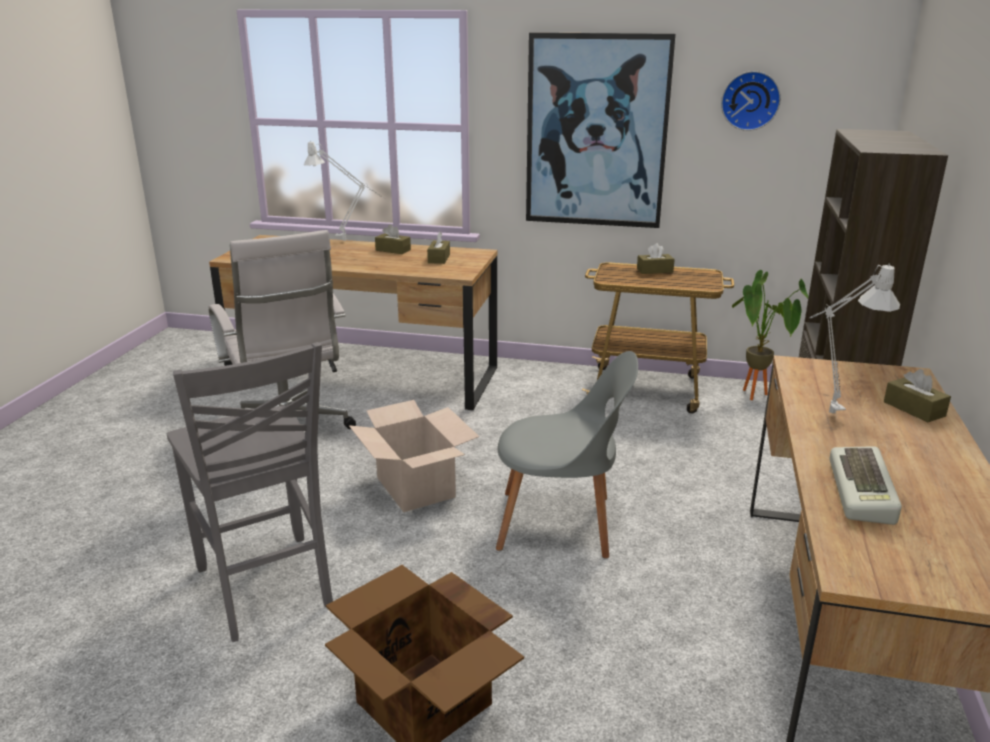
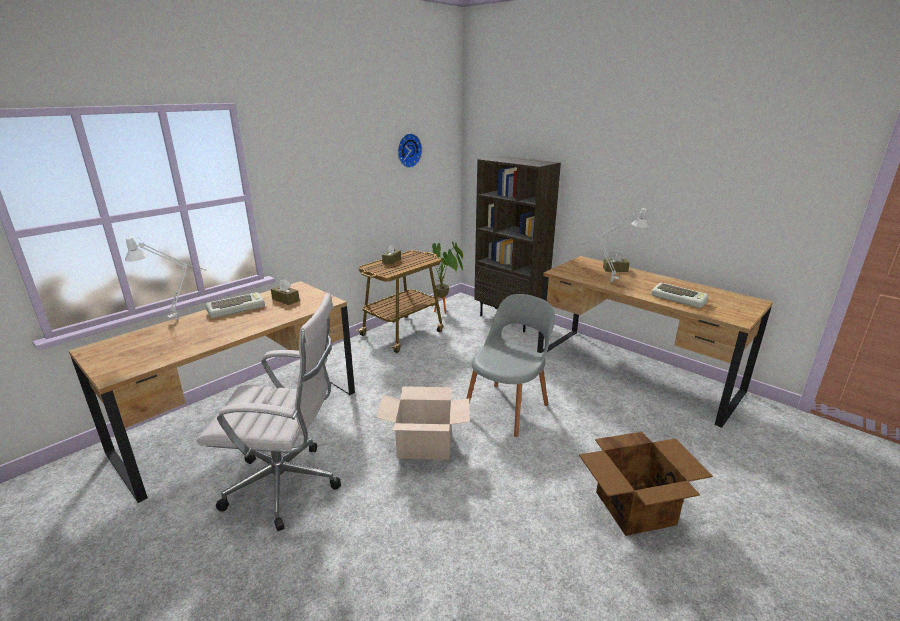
camera: 60 degrees left, 0 degrees up
grey chair [167,342,333,642] -> none
brown tissue box [375,224,411,254] -> keyboard [206,292,265,318]
picture [526,32,676,228] -> none

